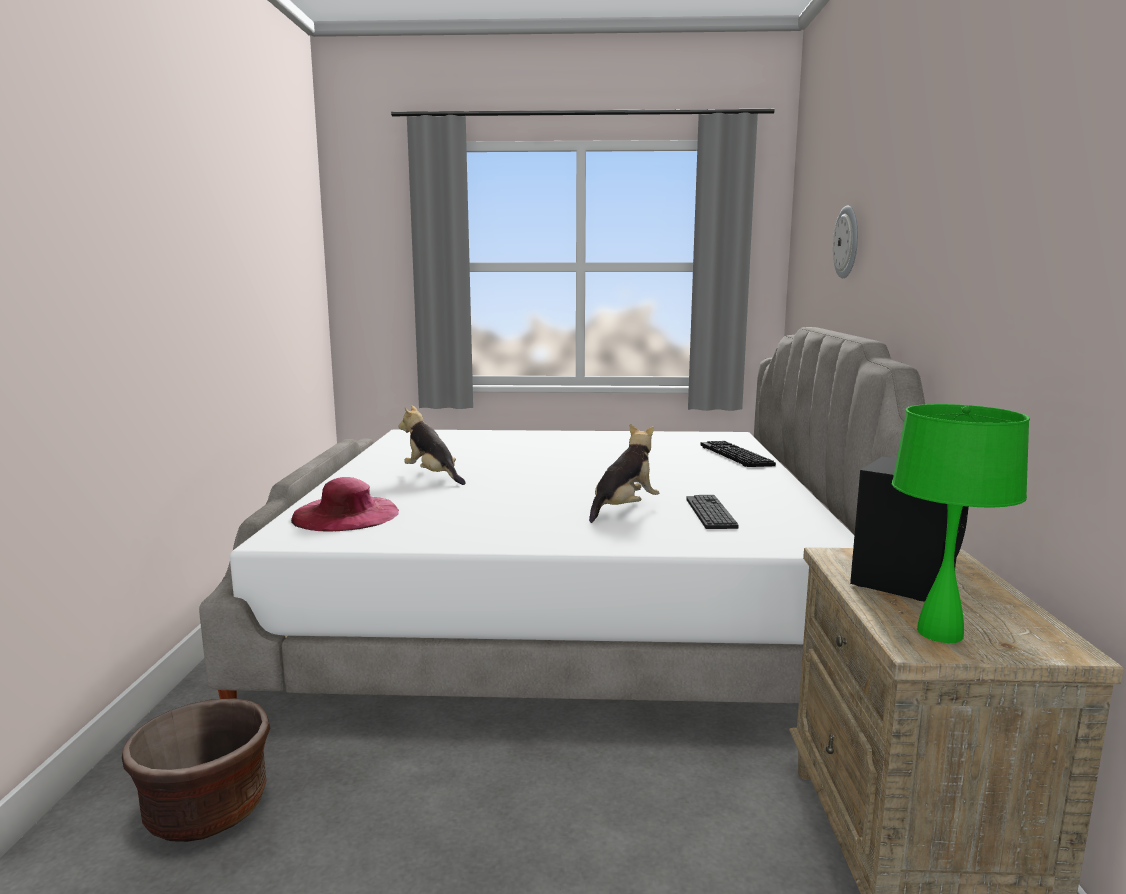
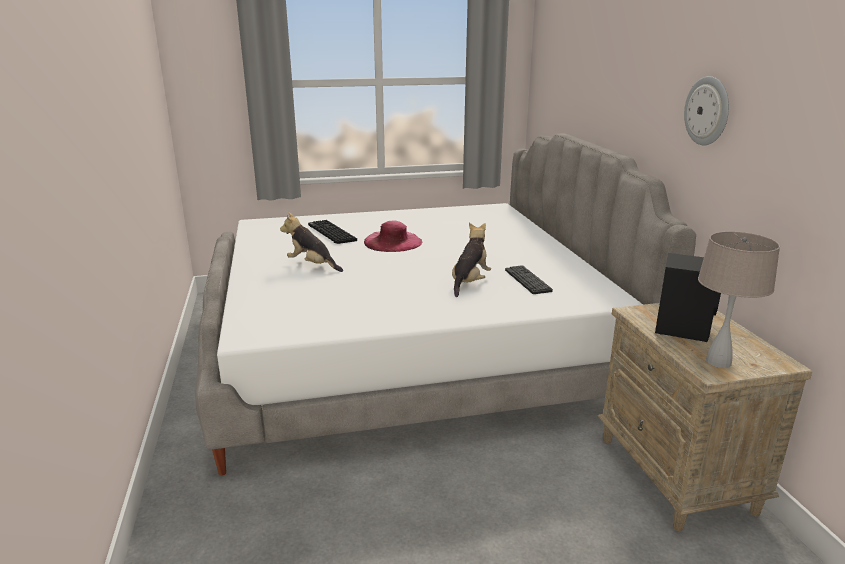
camera: 15 degrees left, 10 degrees up
brown planter [122,698,270,842] -> none
pink hat [291,477,399,532] -> pink hat moved to [364,221,422,252]
keyboard [700,441,776,467] -> keyboard moved to [308,220,357,244]
wall clock [833,206,858,278] -> wall clock moved to [684,76,729,146]
green table lamp [892,404,1030,643] -> beige table lamp [698,231,780,368]

